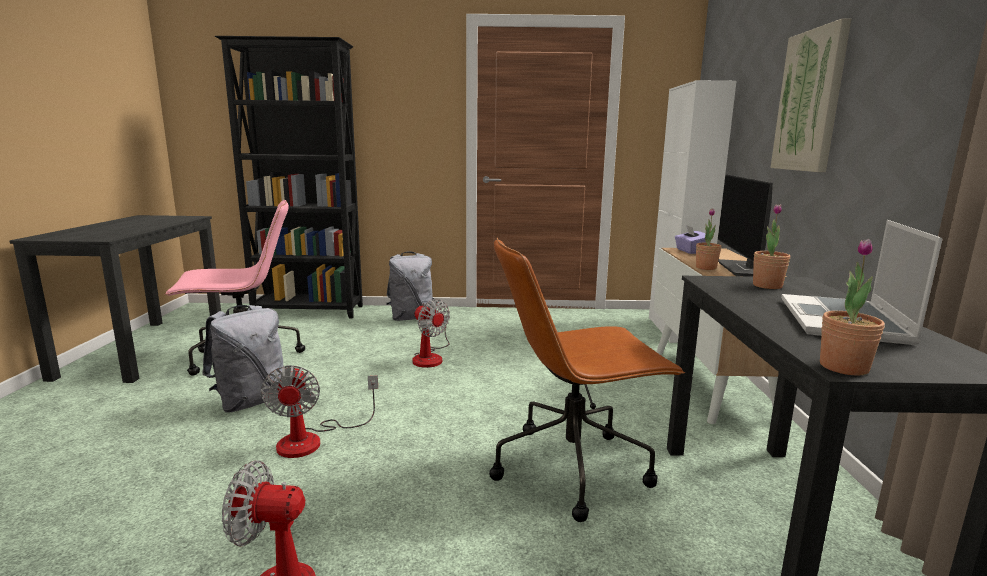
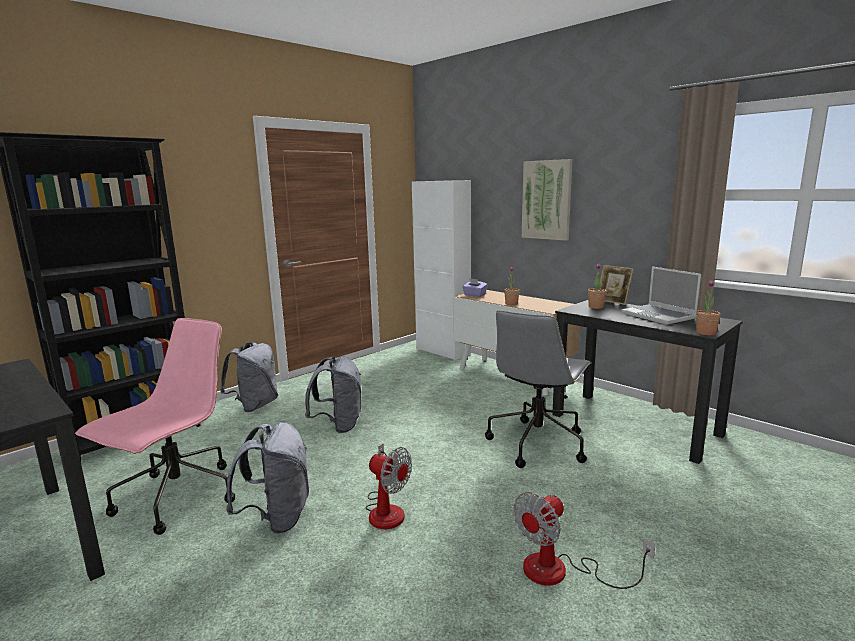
camera: 45 degrees left, 0 degrees up
fan [412,299,450,368] -> grey backpack [305,356,361,433]
brown office chair [489,238,685,522] -> grey office chair [485,310,591,468]
monitor [718,174,773,277] -> none
none -> picture frame [600,265,634,305]

